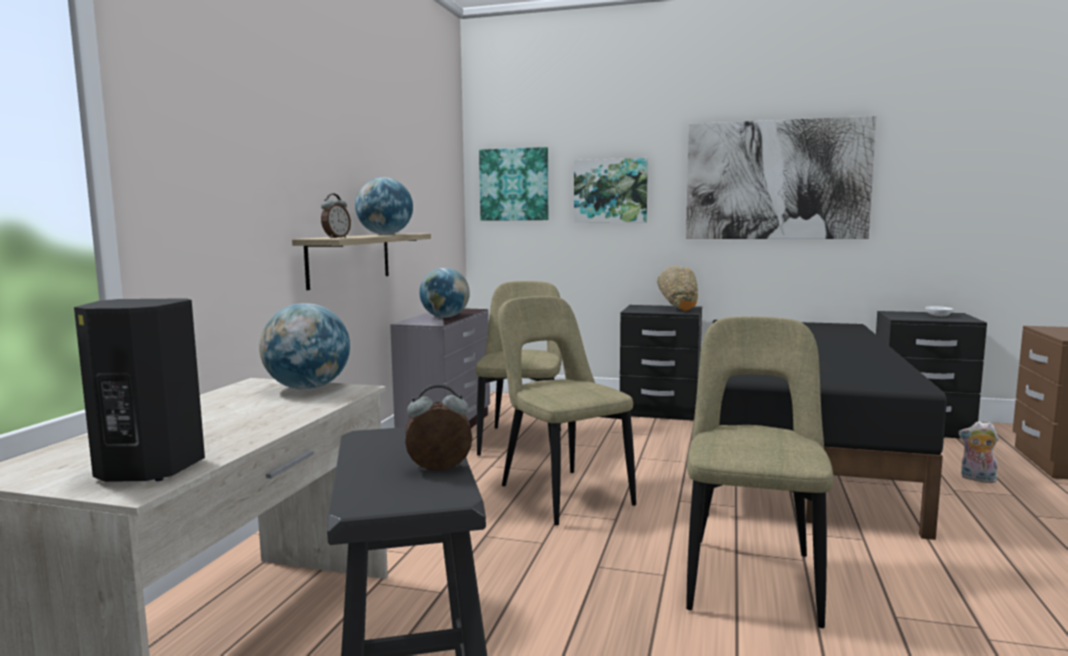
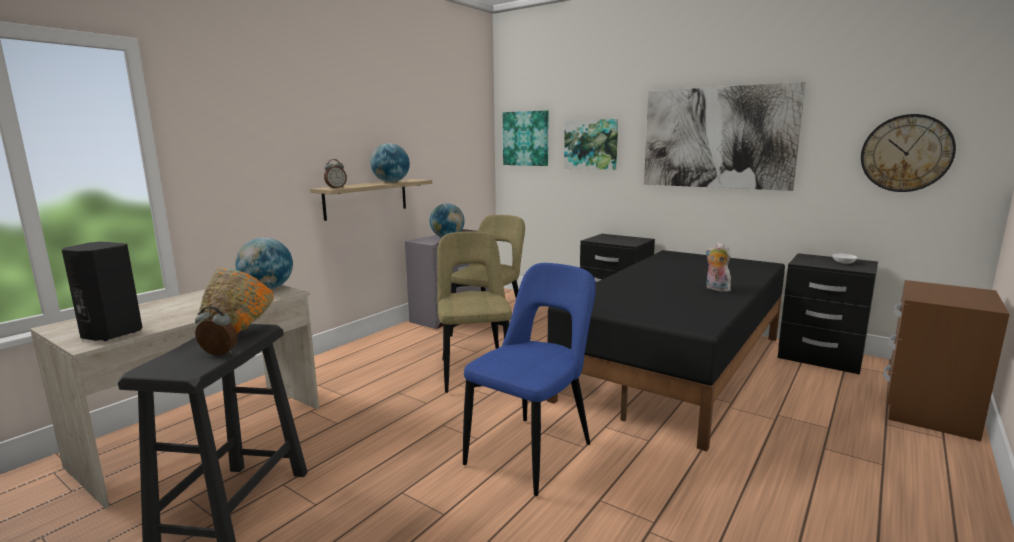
camera: 20 degrees right, 5 degrees up
orange bowl [657,266,698,312] -> orange bowl moved to [199,267,274,334]
beige chair [686,317,834,628] -> blue chair [463,263,596,496]
plush toy [958,421,999,483] -> plush toy moved to [706,243,732,292]
none -> wall clock [861,114,956,192]

